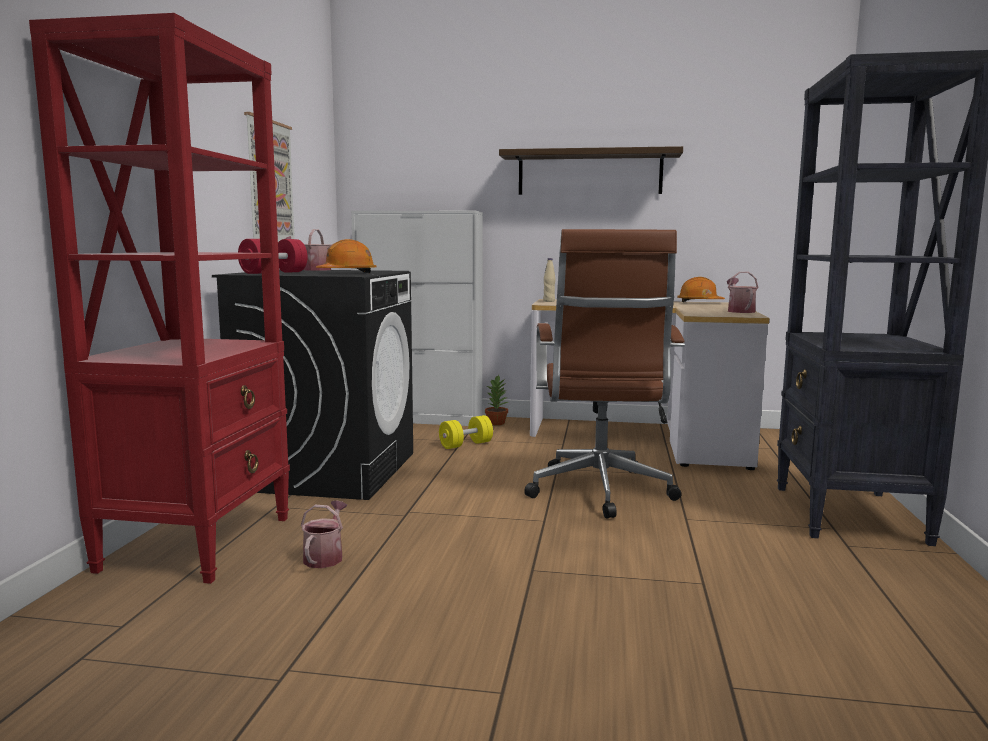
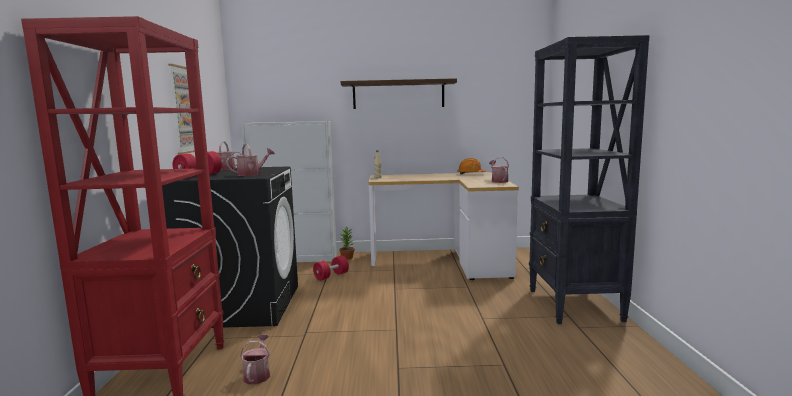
camera: 10 degrees left, 0 degrees up
orange hard hat [316,239,377,274] -> watering can [226,144,275,176]
yellow dumbbell [439,415,493,449] -> red dumbbell [313,256,349,281]
brown office chair [524,229,685,519] -> none

